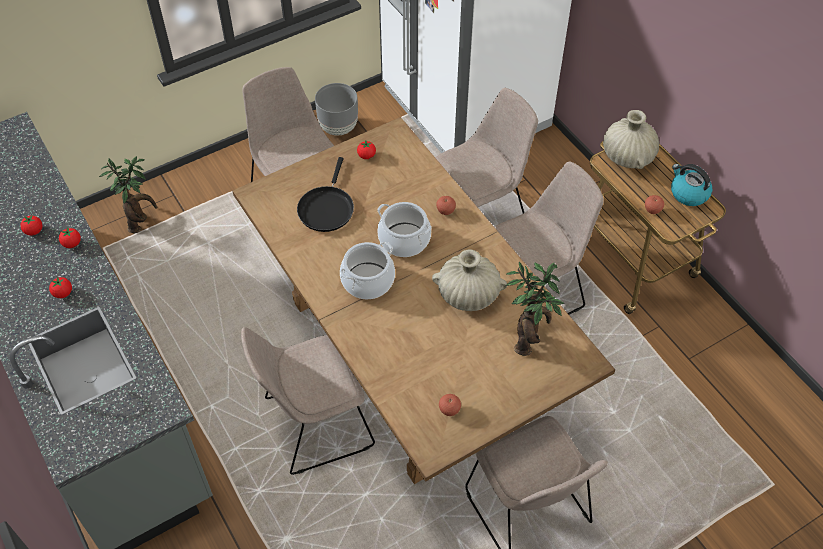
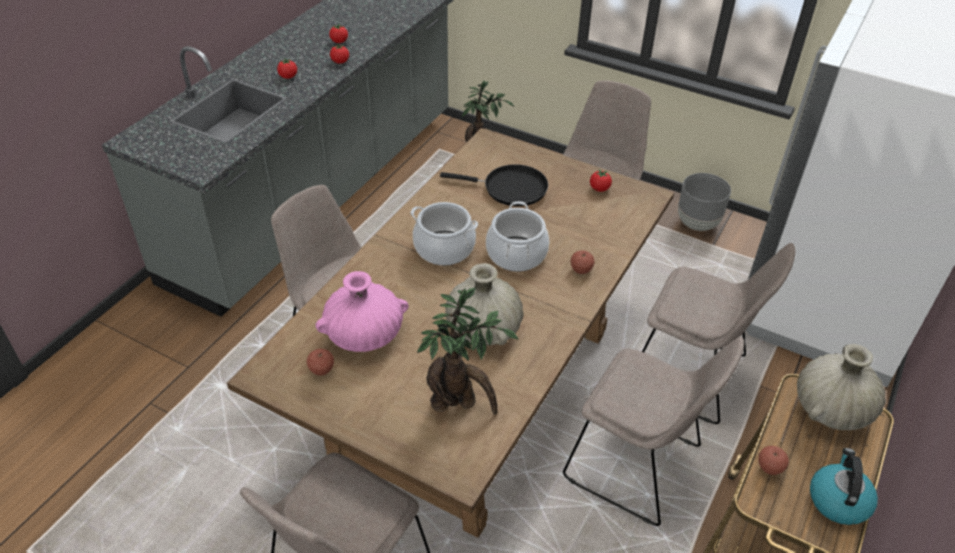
camera: 60 degrees right, 10 degrees down
black frying pan [297,157,354,232] -> black frying pan turned 150 degrees counterclockwise [440,164,548,206]
none -> pink vase [315,271,409,352]

